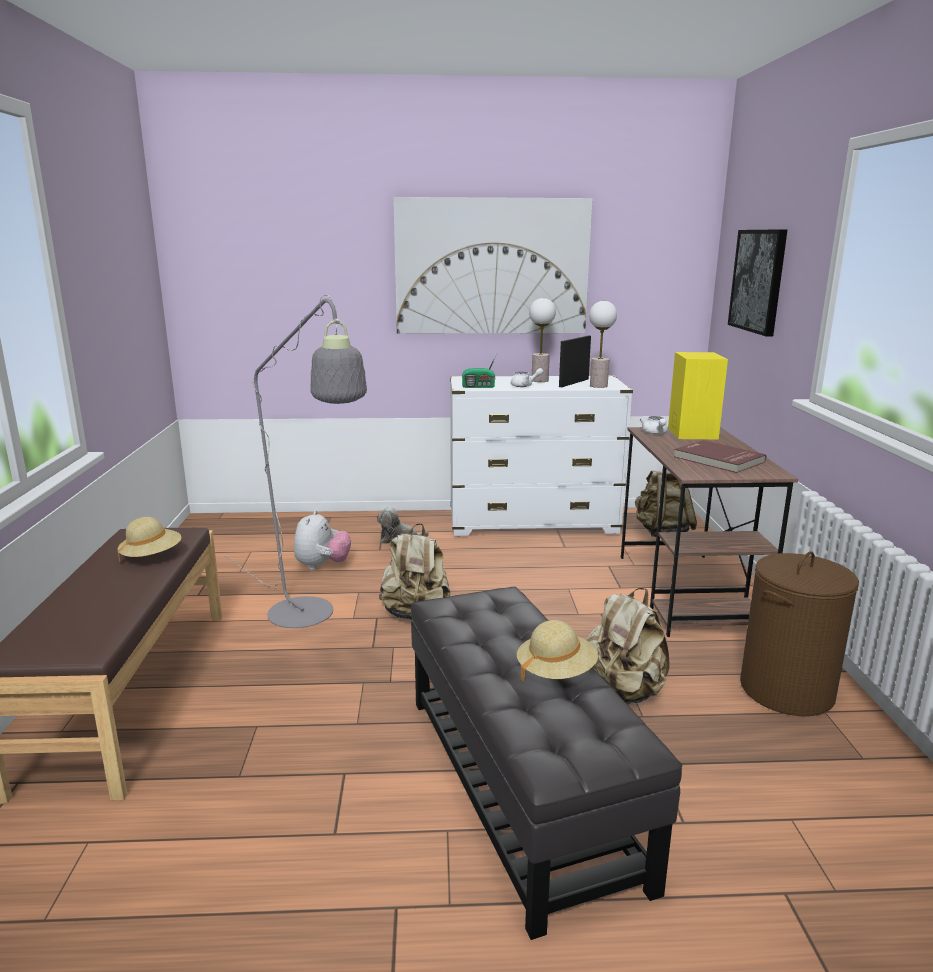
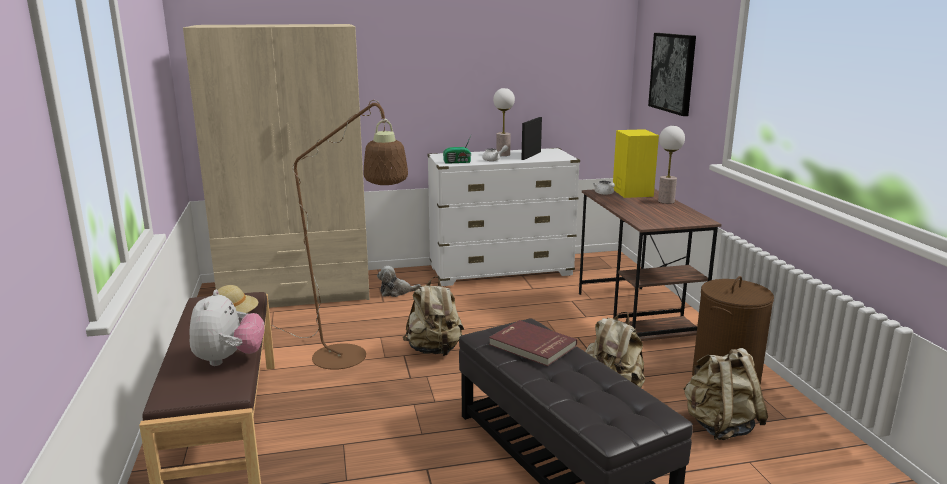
camera: 10 degrees left, 0 degrees up
grey floor lamp [225,295,367,628] -> brown floor lamp [271,100,408,370]
plush toy [294,510,351,570] -> plush toy moved to [189,290,265,366]
picture [393,197,593,333] -> none
beige hat [517,620,598,683] -> none
table lamp [589,301,617,388] -> table lamp moved to [658,126,685,204]
beige backpack [635,471,697,537] -> beige backpack moved to [683,348,768,440]
red book [674,440,766,473] -> red book moved to [489,320,577,366]
none -> beige wardrobe [183,24,370,308]

